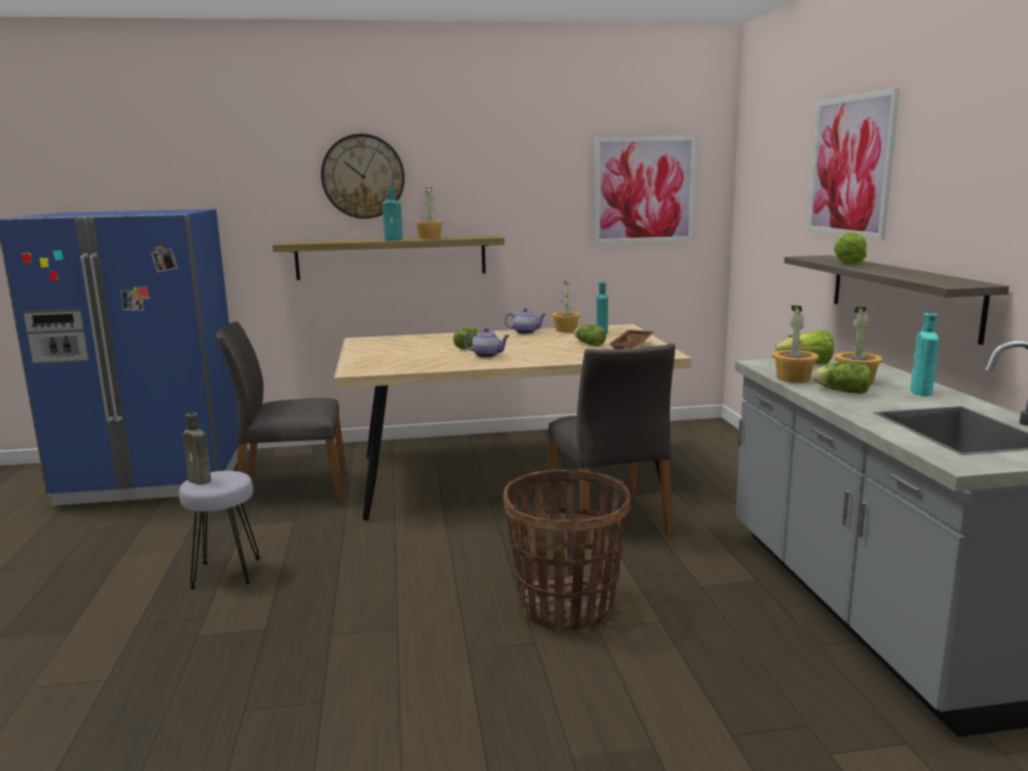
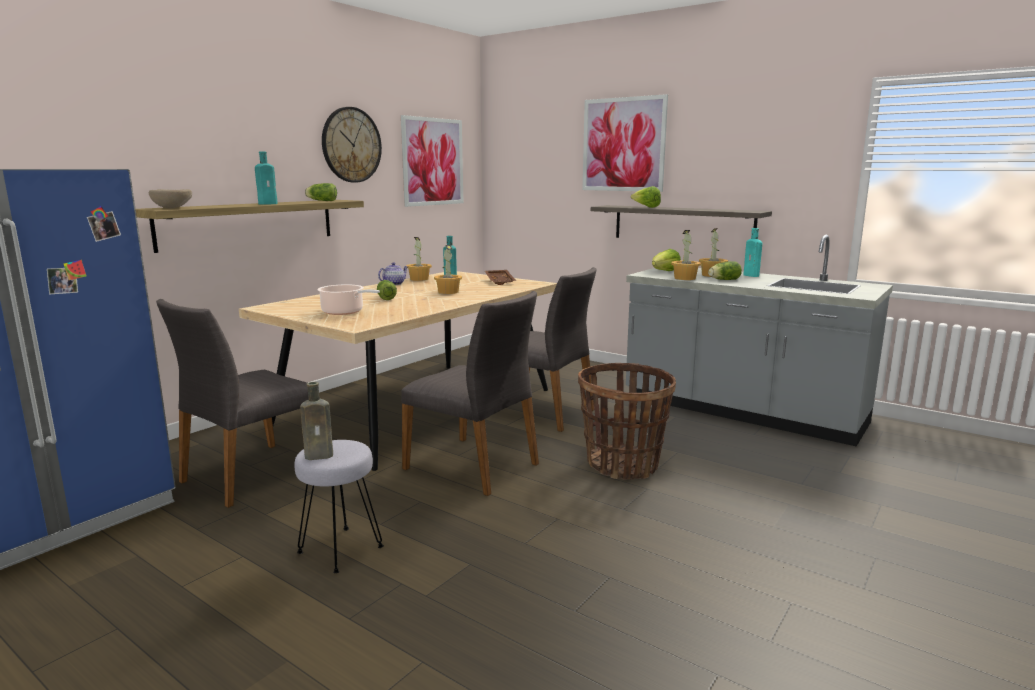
camera: 45 degrees left, 0 degrees up
wall clock [321,134,405,219] -> wall clock moved to [322,107,382,183]
potted plant [414,188,444,239] -> potted plant moved to [434,245,462,294]
teapot [463,328,509,358] -> none
lettuce [574,325,606,346] -> lettuce moved to [305,183,337,201]
none -> beige bowl [149,189,192,208]
none -> cooking pot [317,284,380,315]
none -> grey chair [401,291,539,496]

